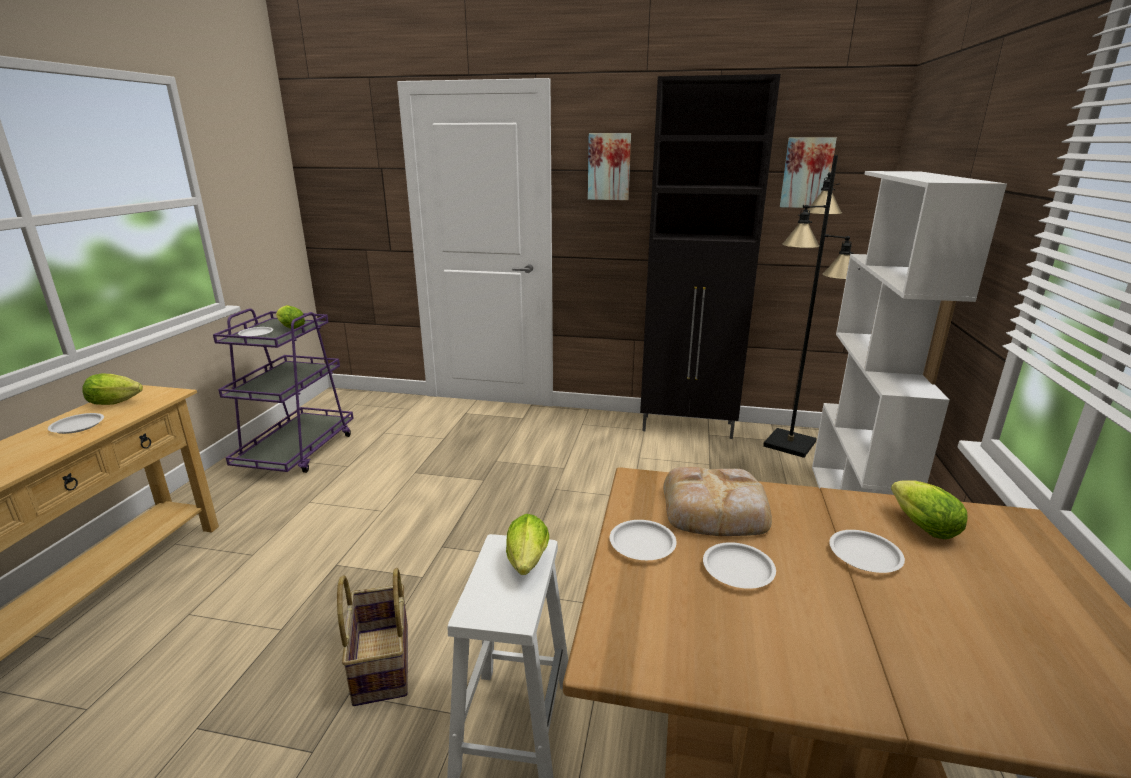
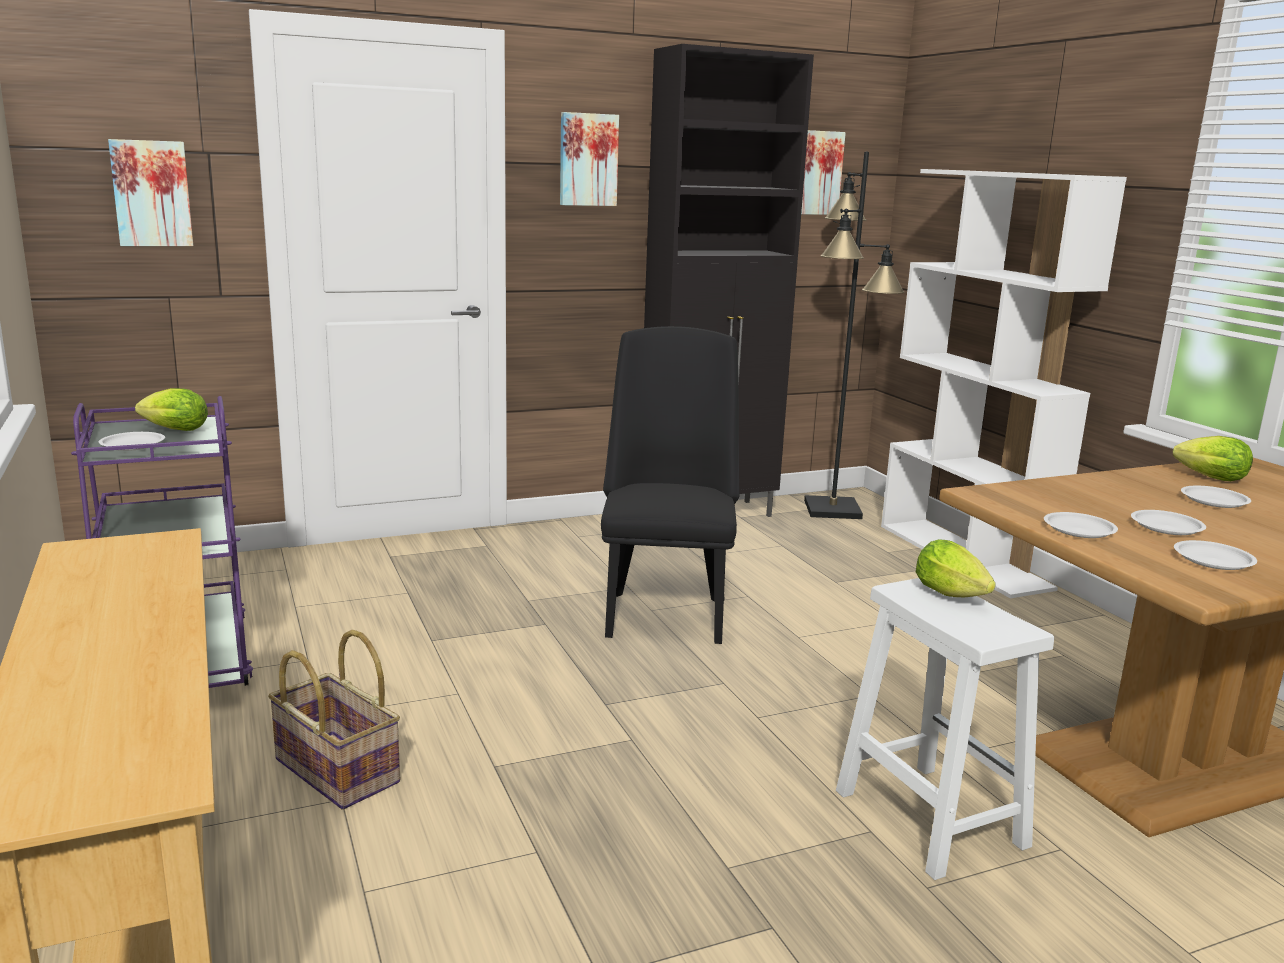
camera: 35 degrees left, 5 degrees down
white plate [48,413,104,434] -> white plate moved to [1174,540,1257,570]
lettuce [82,374,143,405] -> none
basket [337,568,408,706] -> basket moved to [268,630,400,810]
bread [663,467,772,536] -> none
none -> picture [108,139,193,246]
none -> black chair [601,326,740,644]

